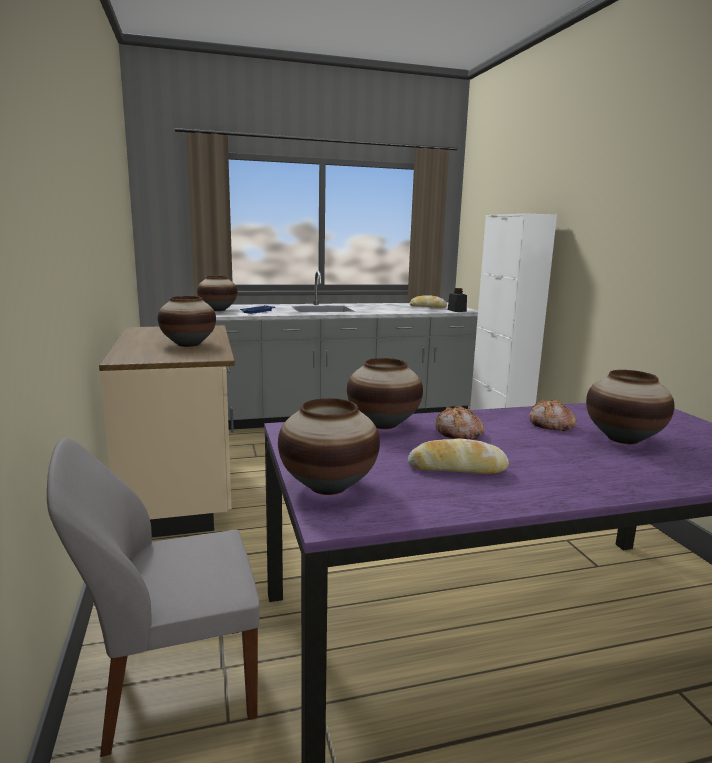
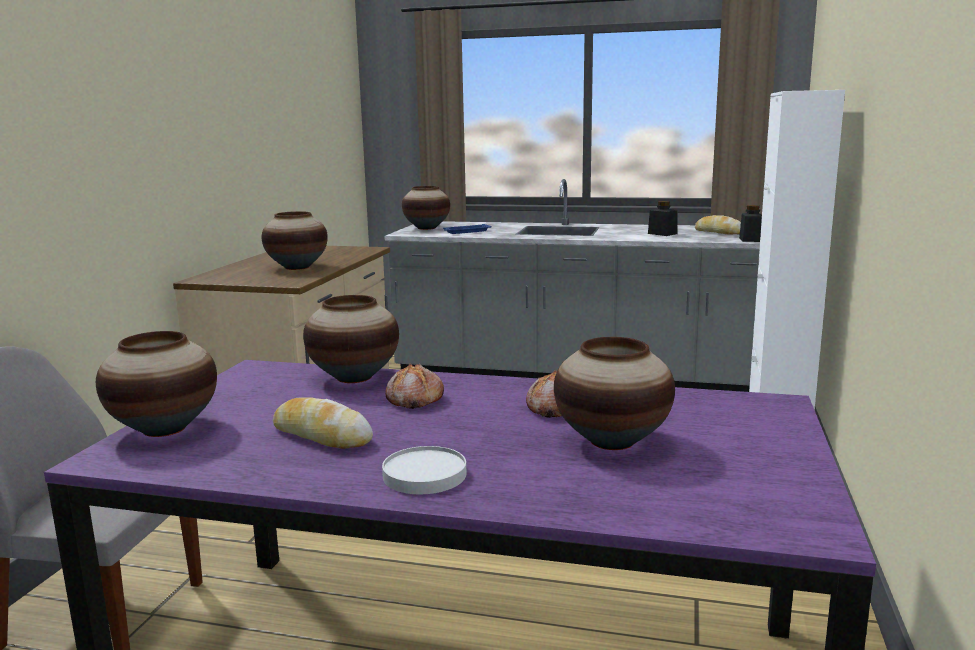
camera: 30 degrees right, 0 degrees up
none -> white plate [382,446,466,494]
none -> black jar [648,201,677,236]

